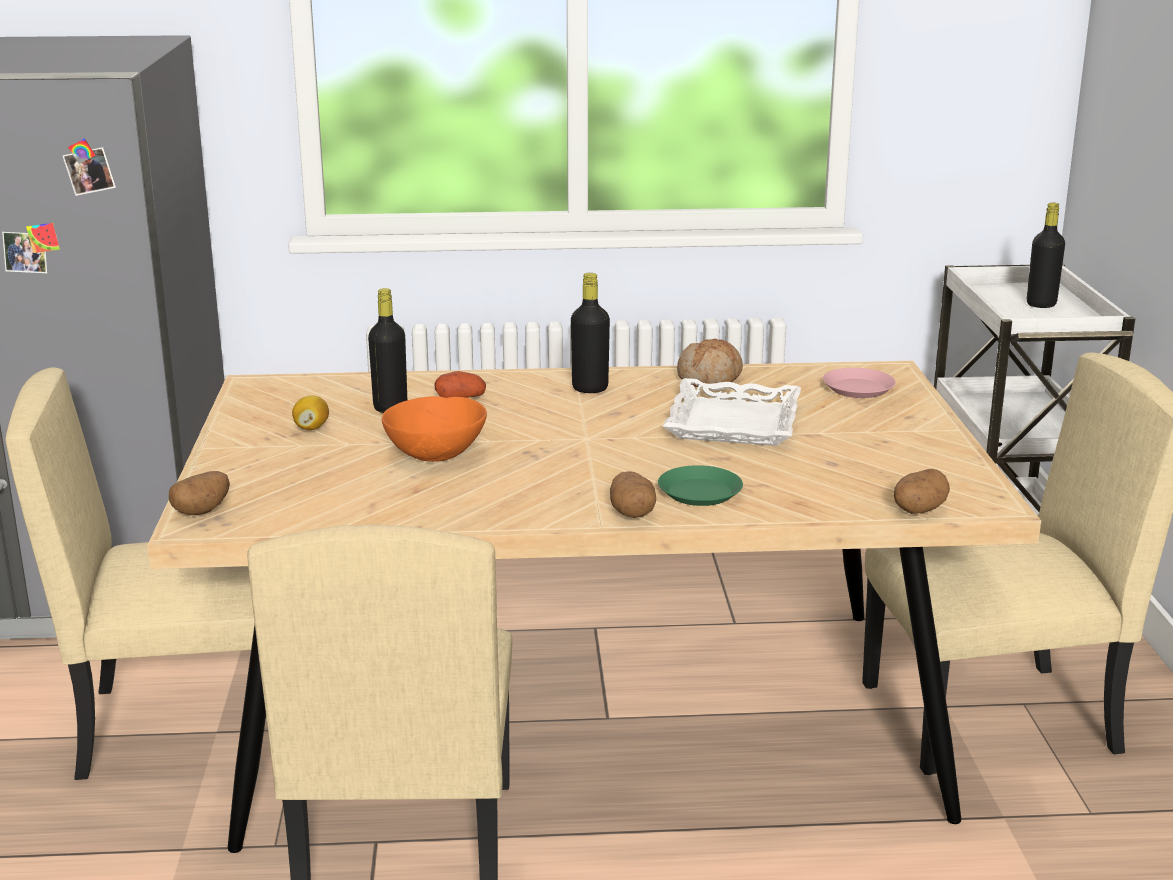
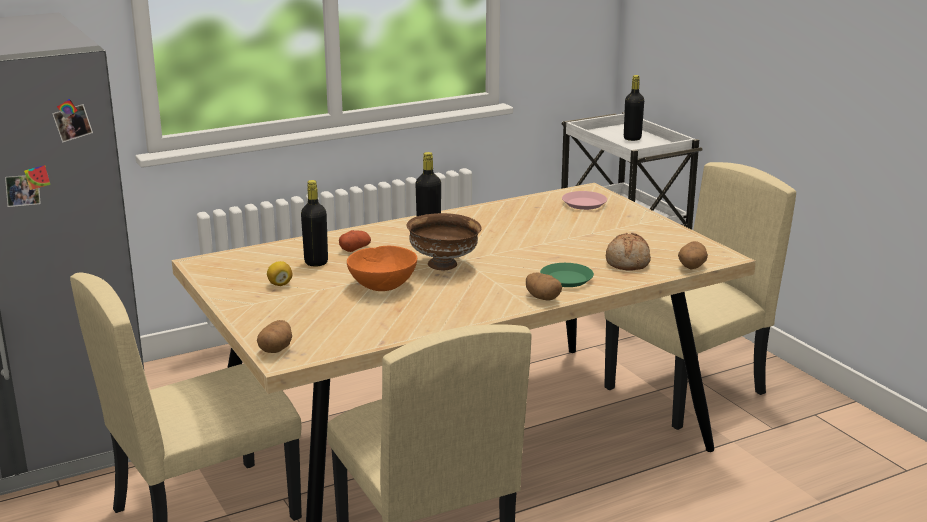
camera: 25 degrees left, 0 degrees up
white tray [663,378,801,446] -> none
bread [677,339,743,387] -> bread moved to [606,233,651,271]
none -> brown bowl [407,213,482,270]

